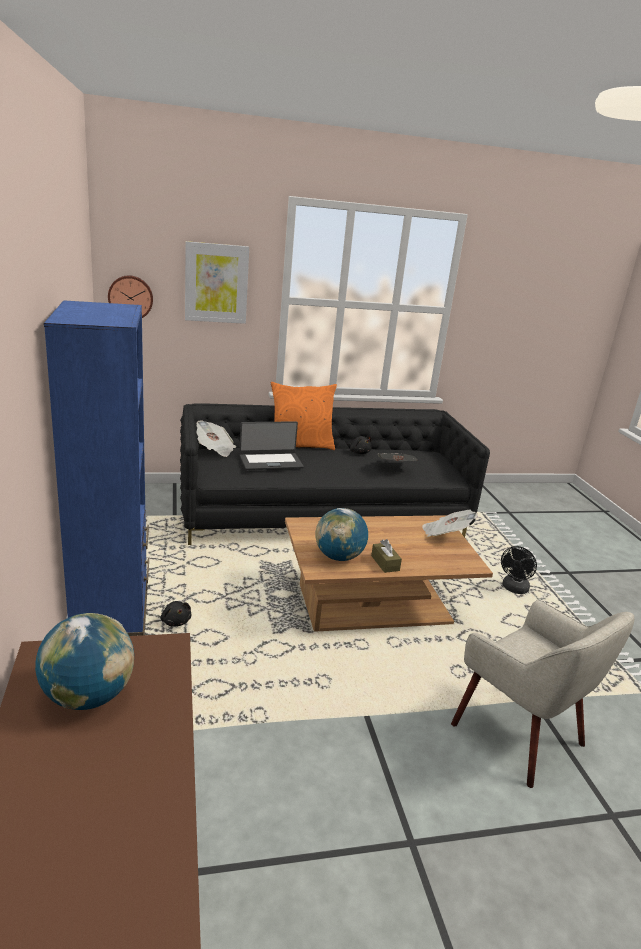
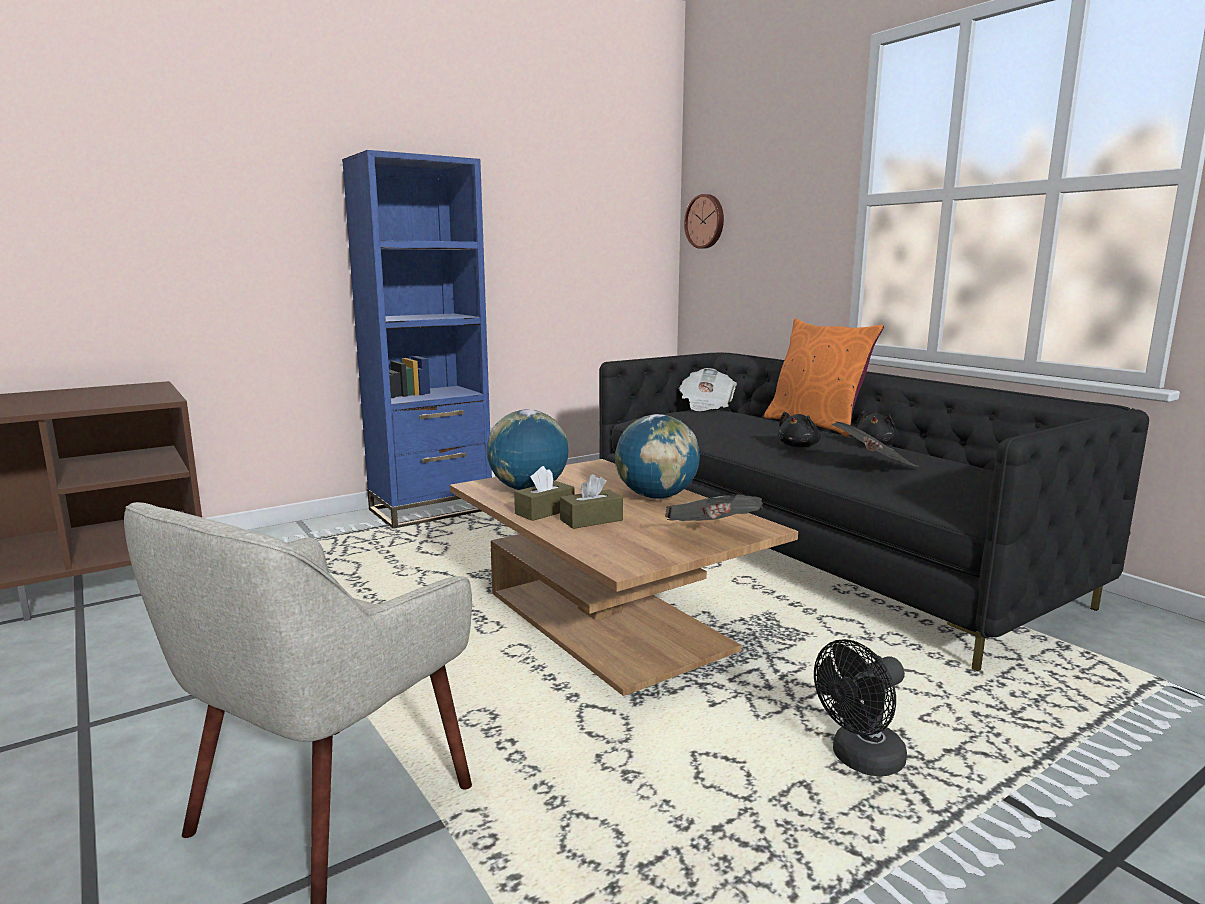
camera: 70 degrees right, 10 degrees down
globe [35,613,134,710] -> globe moved to [615,414,700,499]
black plush toy [161,601,191,627] -> black plush toy moved to [778,412,821,447]
picture [185,241,249,324] -> none
laptop [239,421,304,470] -> none
black fan [501,546,537,594] -> black fan turned 45 degrees counterclockwise [814,639,907,776]
none -> brown tissue box [560,474,623,529]

